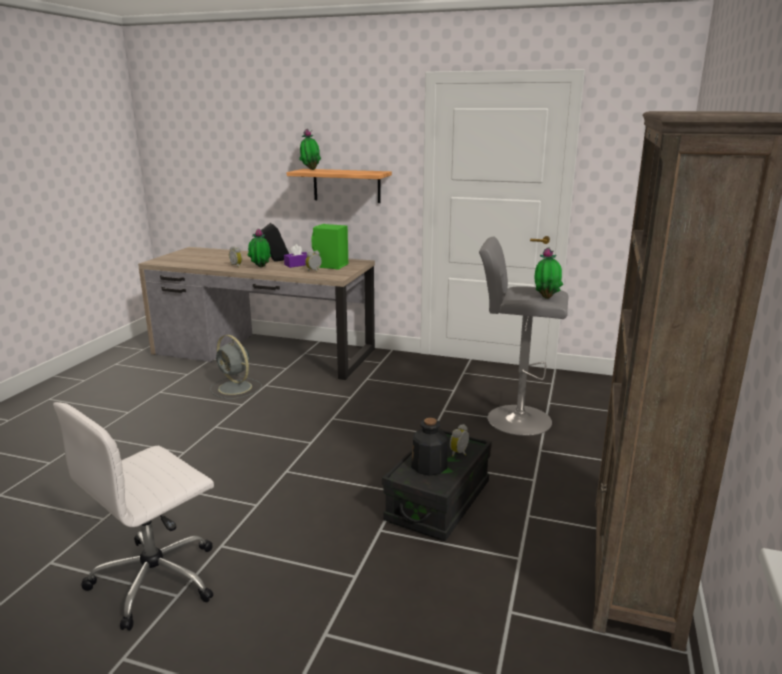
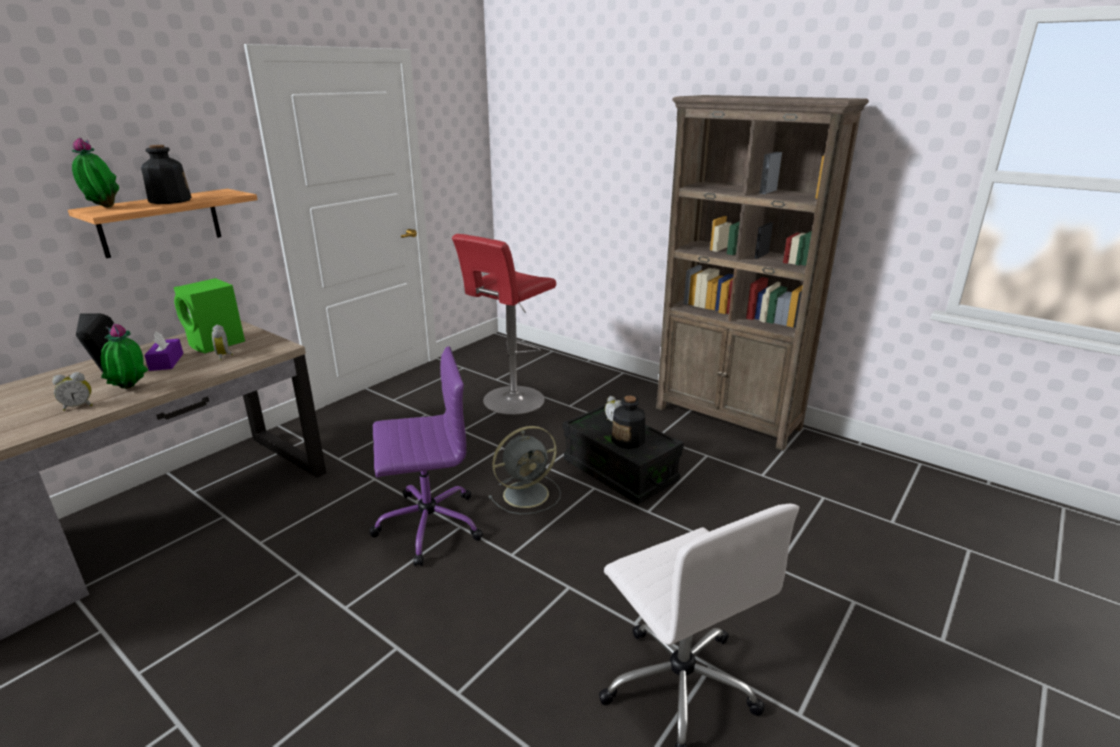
camera: 70 degrees left, 5 degrees up
grey fan [210,335,262,399] -> grey fan moved to [489,426,560,515]
grey stool [479,237,569,436] -> red stool [452,234,556,415]
potted plant [535,248,563,299] -> none
none -> bottle [141,145,191,204]
none -> purple office chair [369,346,483,566]

